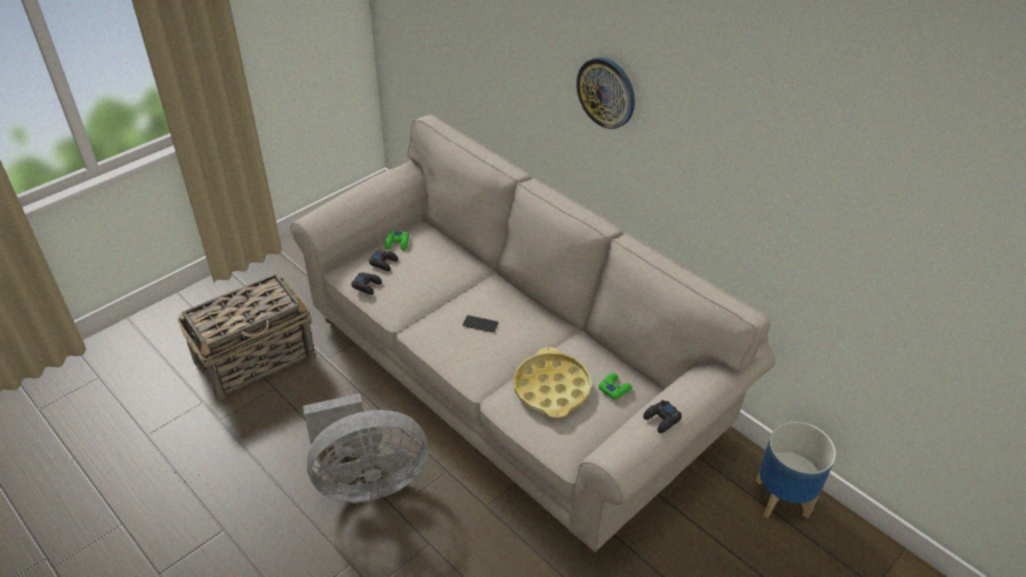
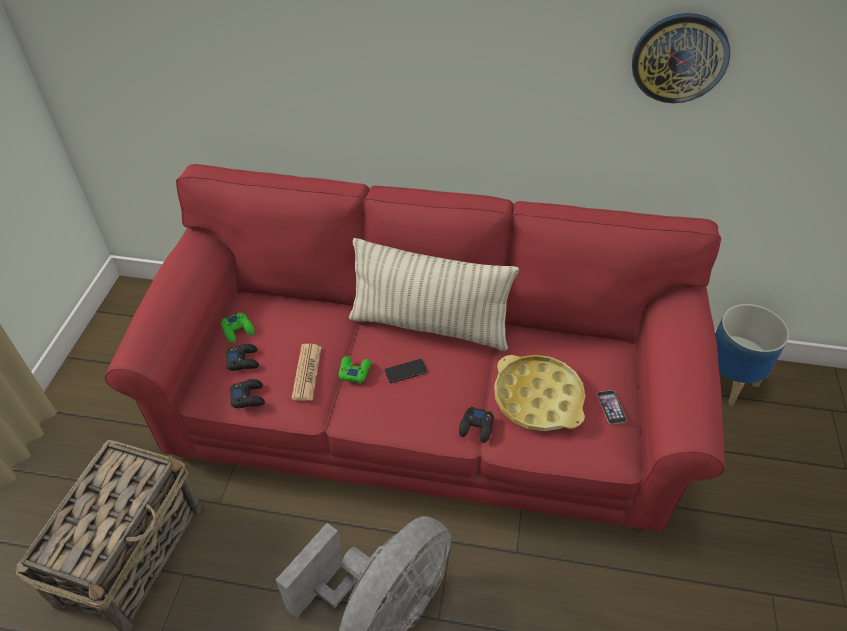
camera: 35 degrees left, 5 degrees up
beige sofa [290,114,775,552] -> red sofa [105,164,725,533]
wall clock [576,57,635,129] -> wall clock moved to [632,13,730,103]
green game controller [599,373,632,399] -> green game controller moved to [339,356,371,383]
black game controller [643,400,682,433] -> black game controller moved to [459,407,494,443]
none -> newspaper [291,344,321,401]
none -> pillow [349,238,519,351]
none -> phone [597,390,627,424]

